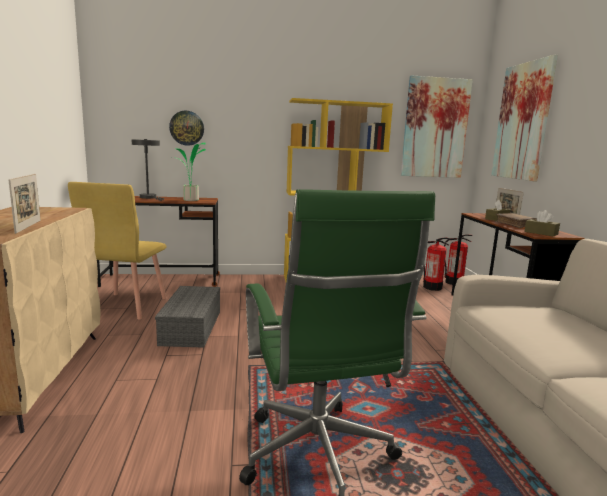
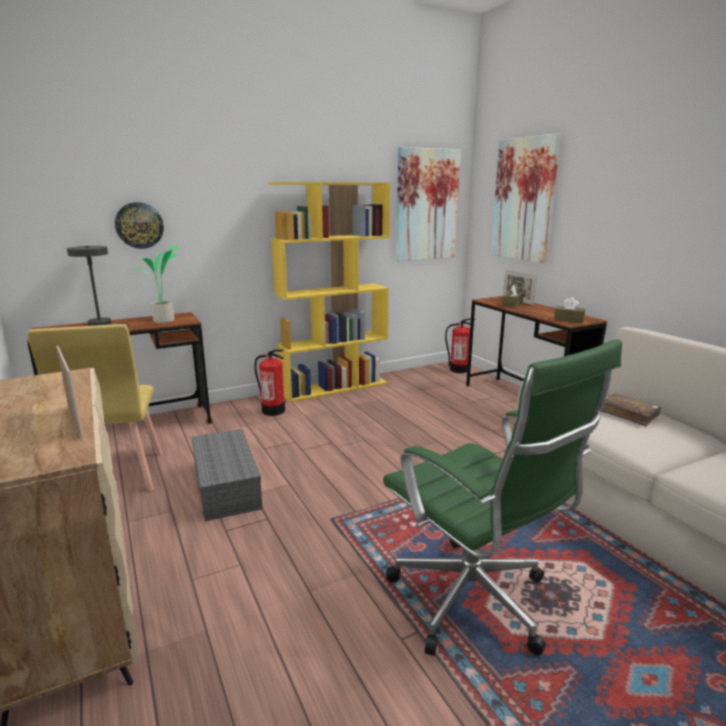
camera: 20 degrees left, 5 degrees up
fire extinguisher [423,238,450,291] -> fire extinguisher moved to [254,349,285,416]
brown book [495,213,537,228] -> brown book moved to [601,394,661,426]

